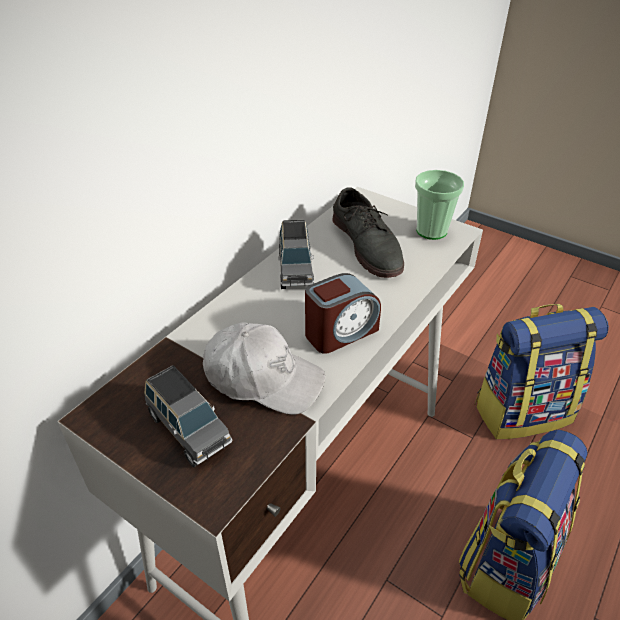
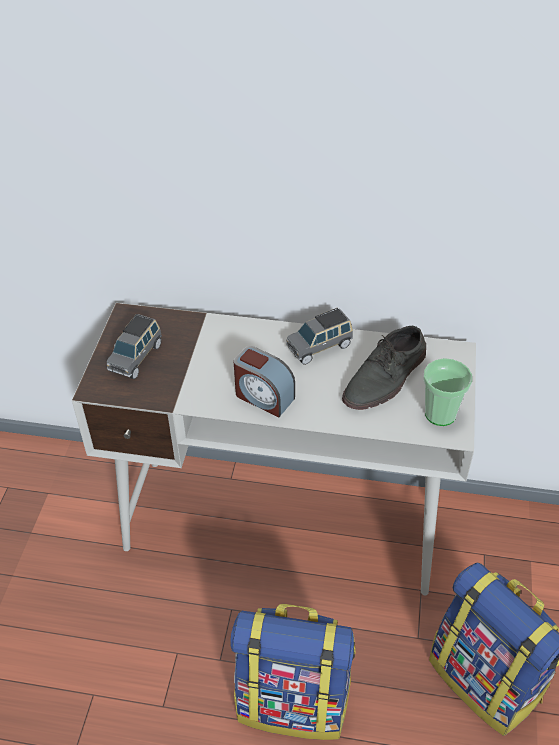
camera: 65 degrees right, 5 degrees up
white cap [203,322,325,415] -> none

